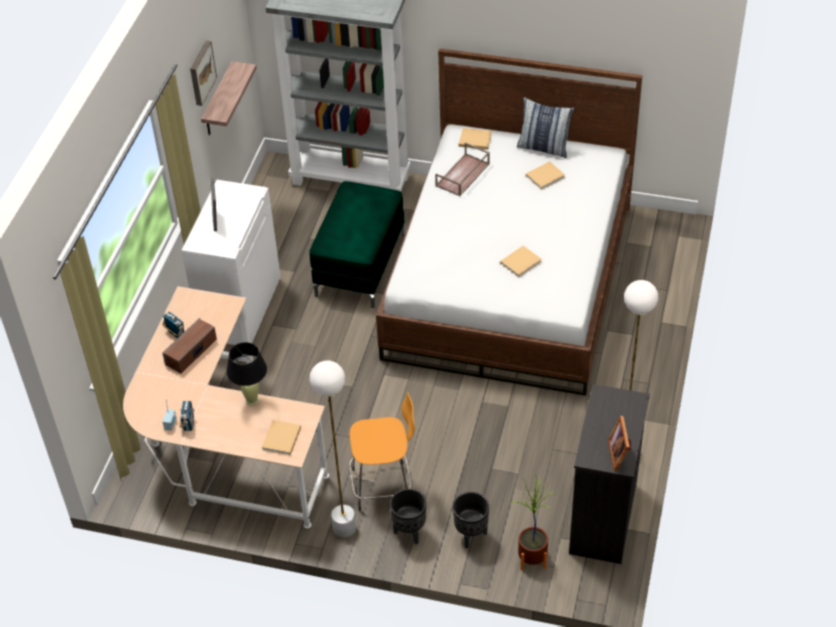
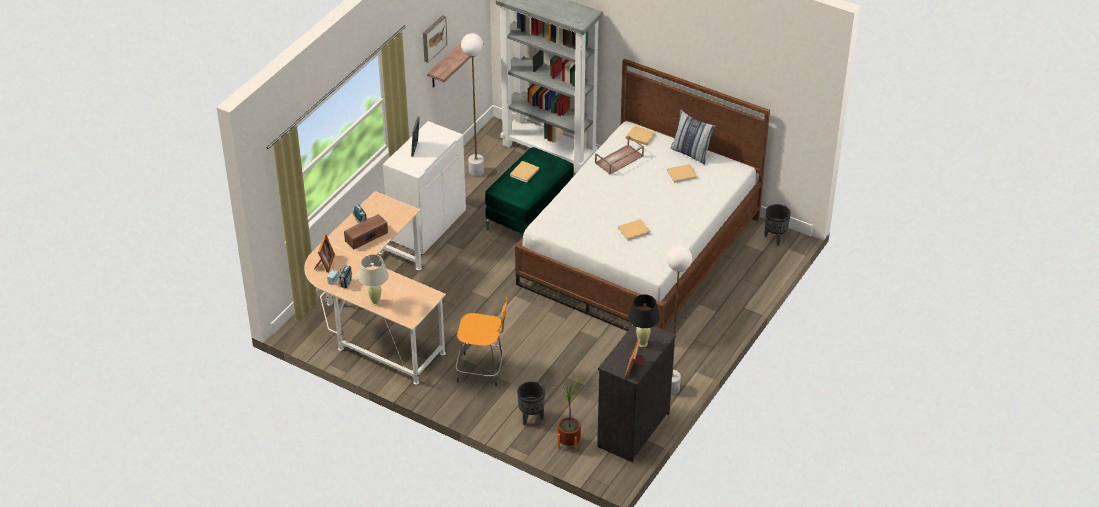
camera: 15 degrees right, 5 degrees down
black table lamp [227,342,267,406] -> black table lamp moved to [628,294,660,347]
beige book [262,420,301,455] -> beige book moved to [510,161,539,183]
white floor lamp [310,361,356,538] -> white floor lamp moved to [461,33,484,176]
black planter [390,489,426,545] -> black planter moved to [764,204,791,246]
none -> picture frame [314,234,335,272]
none -> beige table lamp [358,255,389,305]

